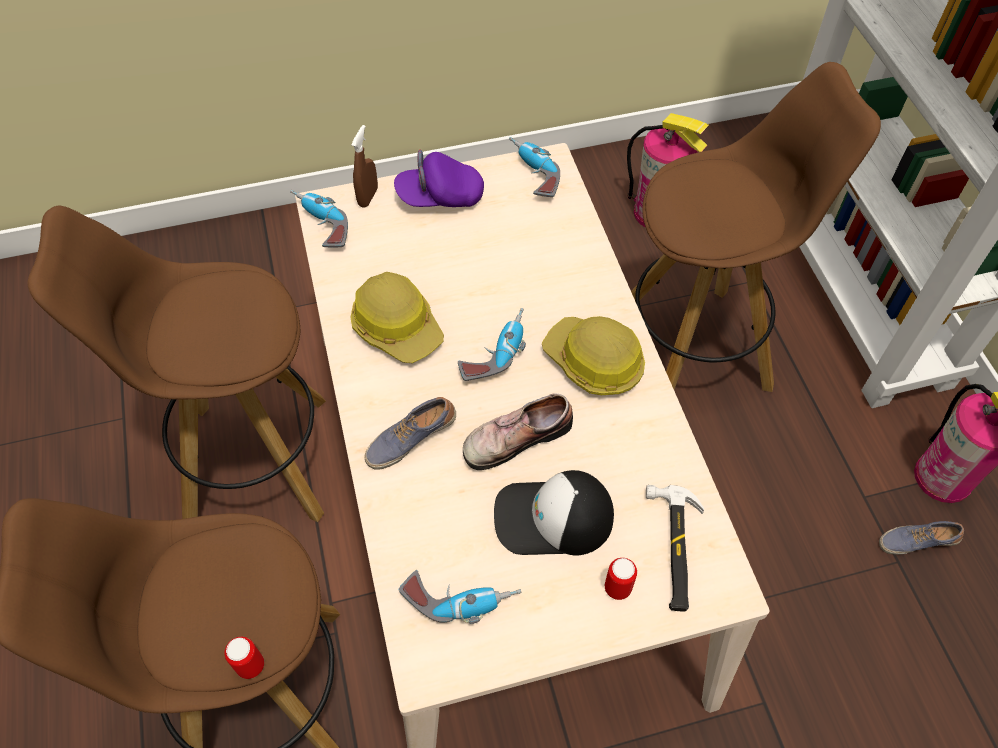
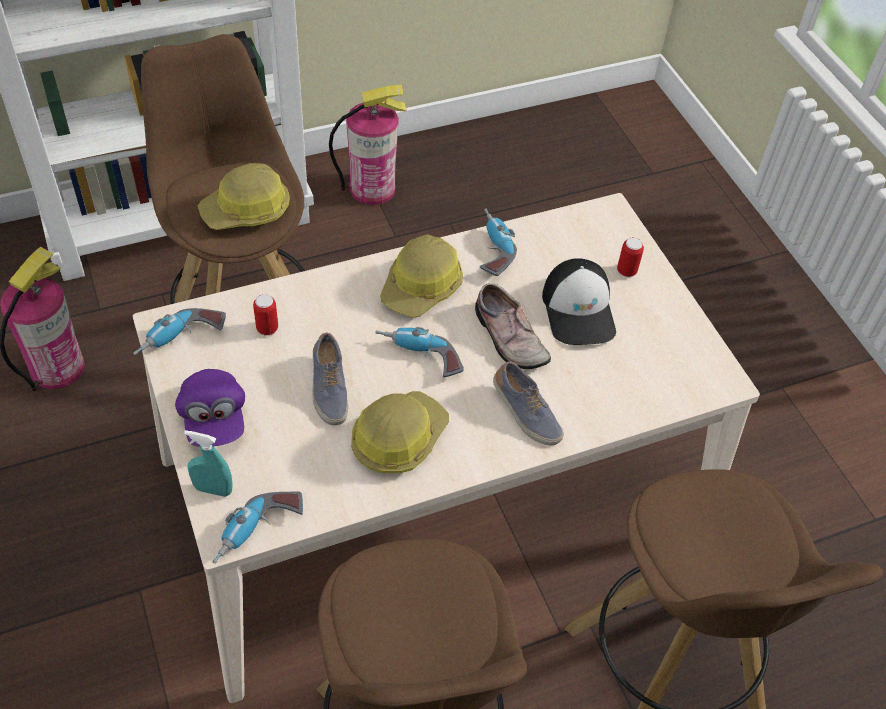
camera: 100 degrees left, 5 degrees down
can [225,637,264,679] -> can moved to [253,294,278,336]
brown spray bottle [351,125,378,208] -> turquoise spray bottle [184,430,233,497]
power drill [399,570,521,624] -> power drill moved to [480,209,517,276]
hammer [646,485,705,611] -> none
shoe [879,521,964,555] -> shoe moved to [312,332,348,425]
none -> hard hat [198,163,290,230]

